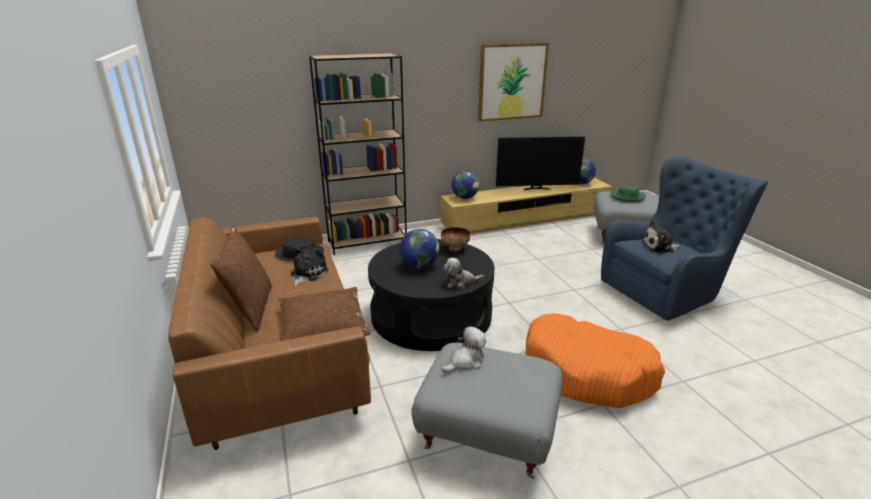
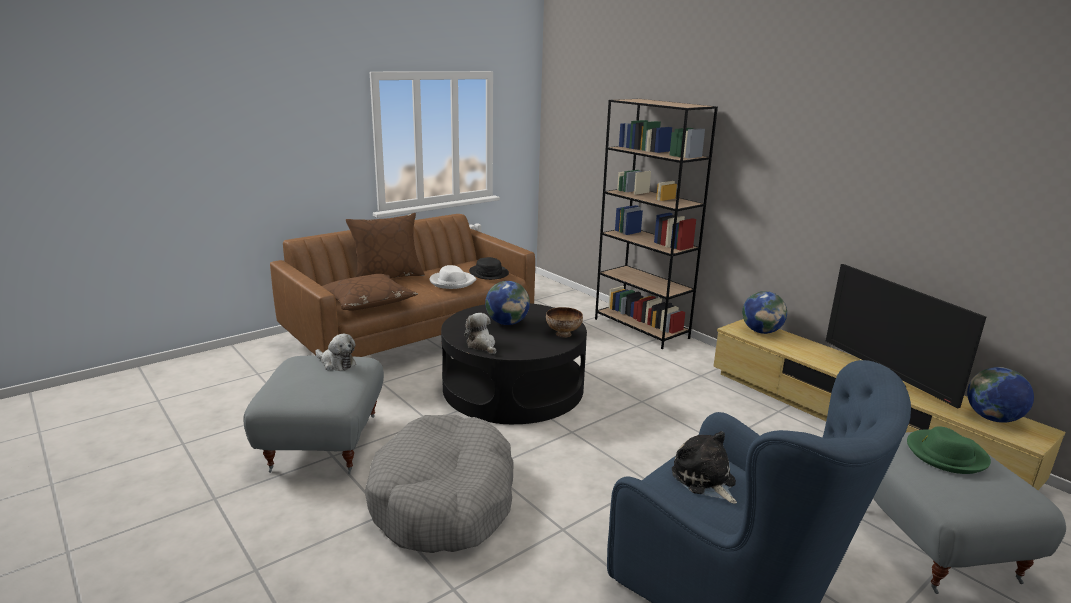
camera: 70 degrees right, 5 degrees down
plush toy [290,247,329,286] -> white hat [429,265,476,289]
picture [478,43,549,122] -> none
orange dog bed [525,313,665,408] -> grey dog bed [365,415,514,553]

